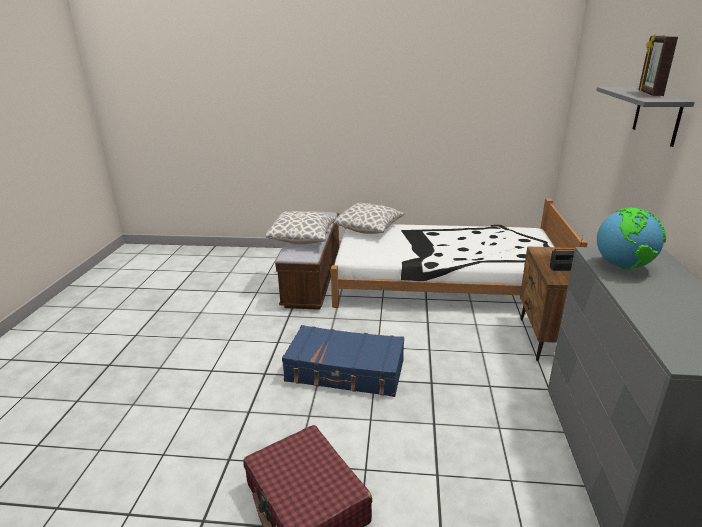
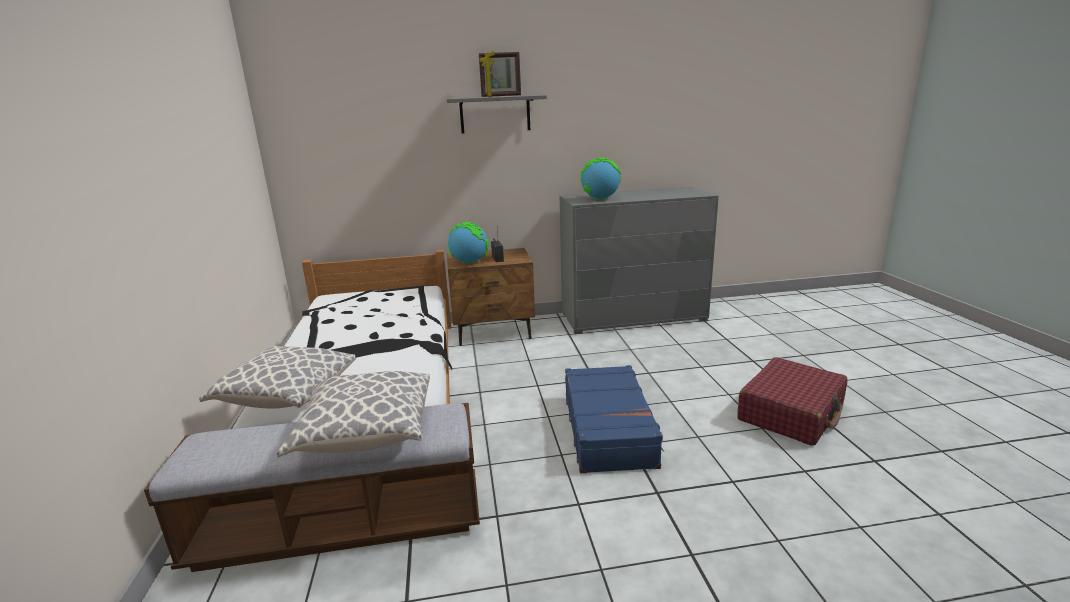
camera: 105 degrees left, 5 degrees down
none -> globe [448,222,489,264]

